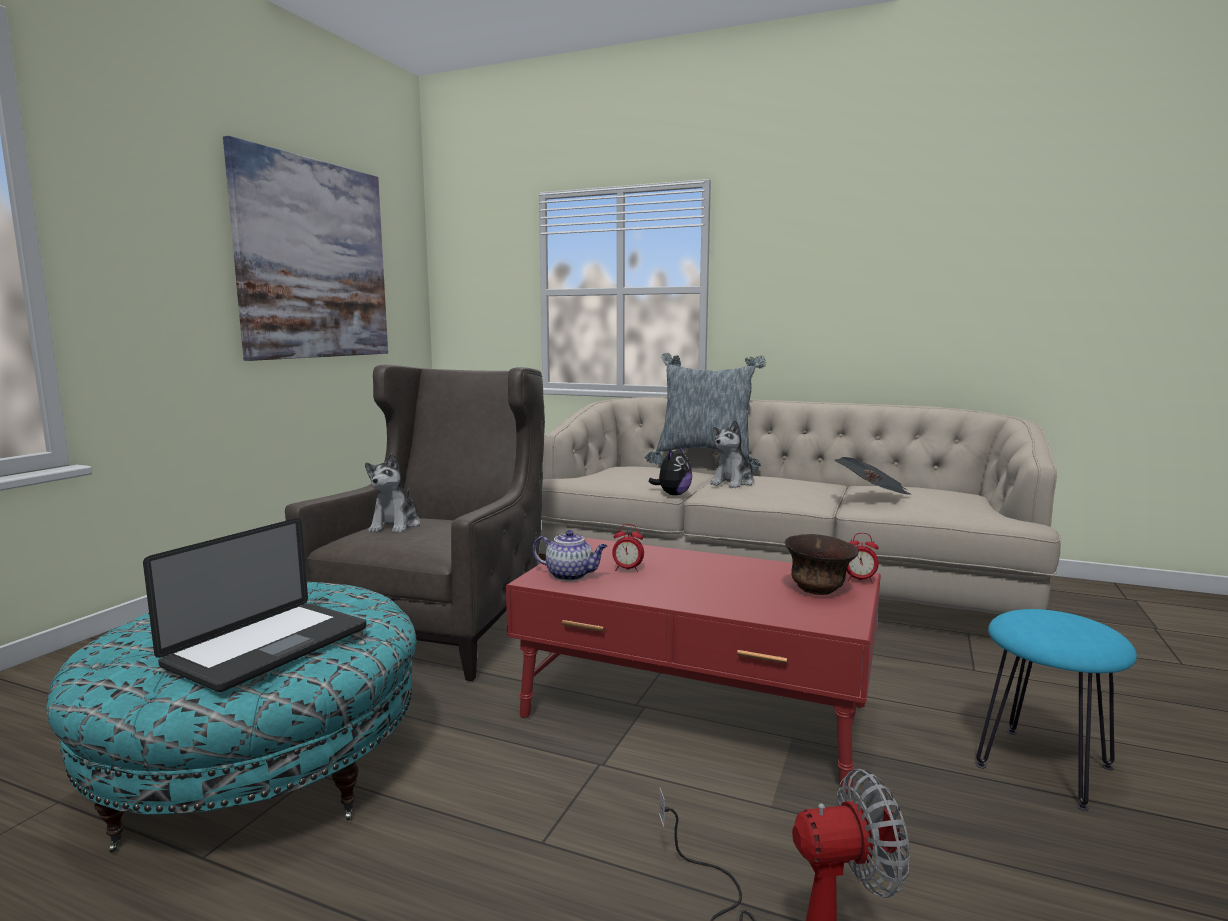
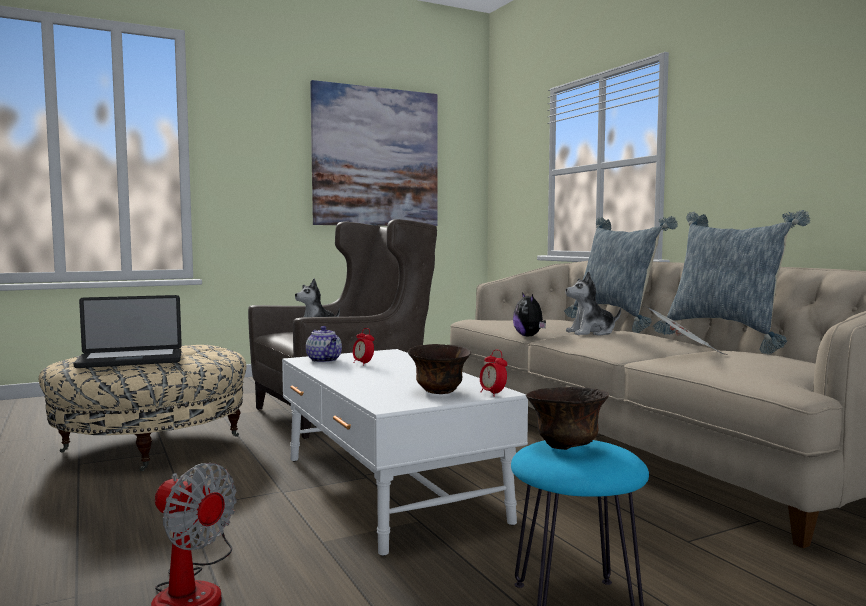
camera: 40 degrees right, 5 degrees down
turquoise ottoman [46,582,416,853] -> beige ottoman [39,345,246,471]
red coffee table [506,538,881,793] -> white coffee table [282,349,528,556]
plush toy [649,446,692,495] -> plush toy turned 90 degrees clockwise [513,292,546,337]
none -> brown bowl [526,387,609,450]
none -> pillow [652,210,810,355]

